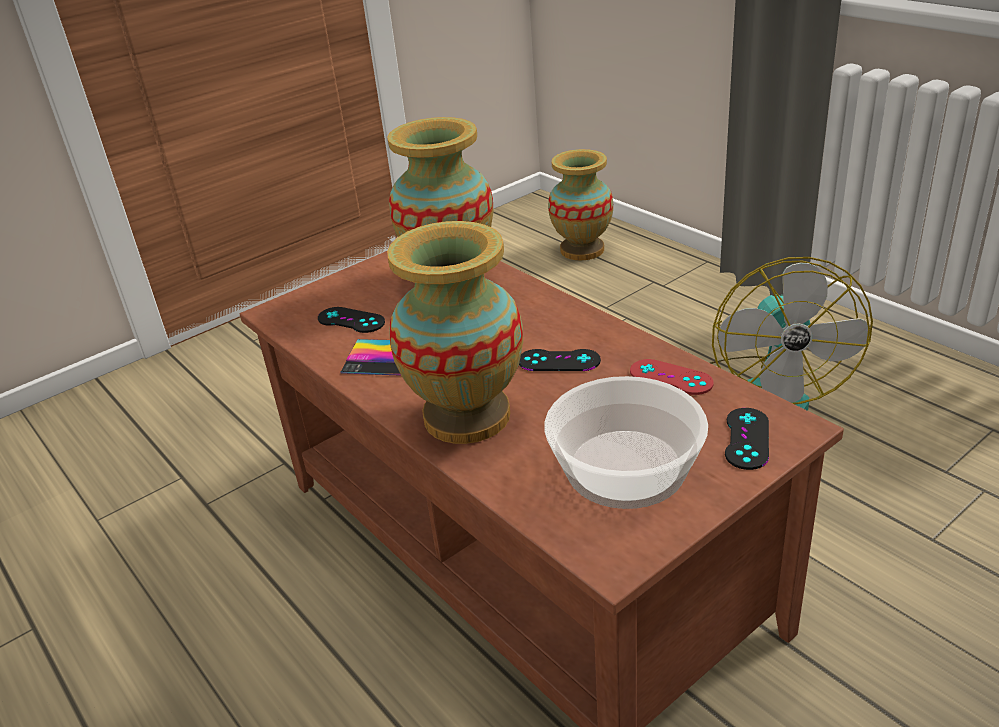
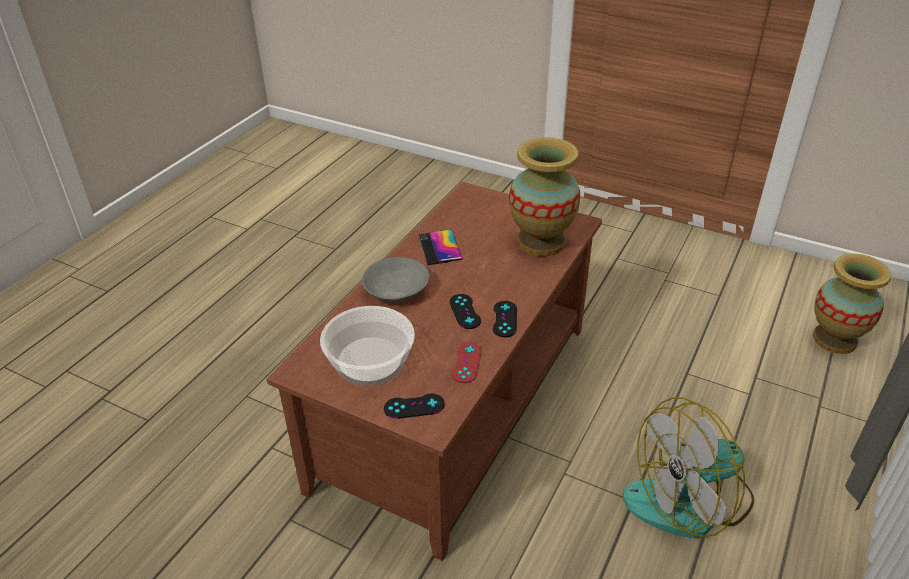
camera: 65 degrees right, 5 degrees up
black game controller [318,307,385,333] -> black game controller moved to [493,301,517,337]
vase [387,221,523,444] -> grey bowl [362,257,430,302]

